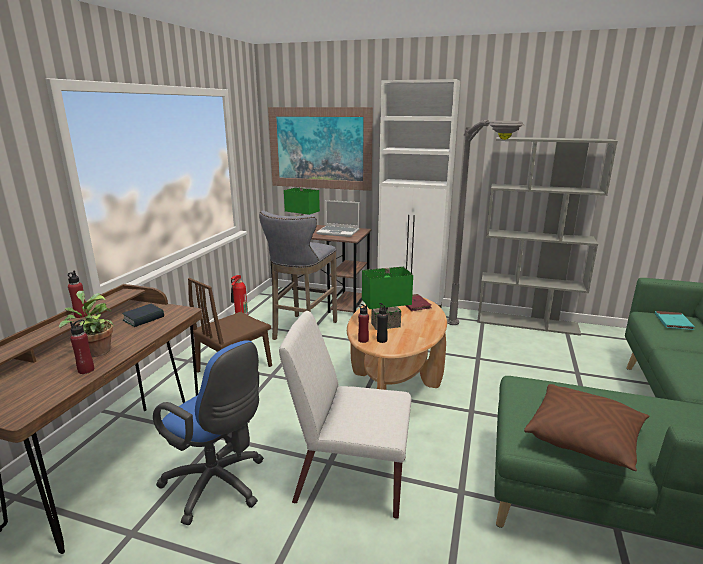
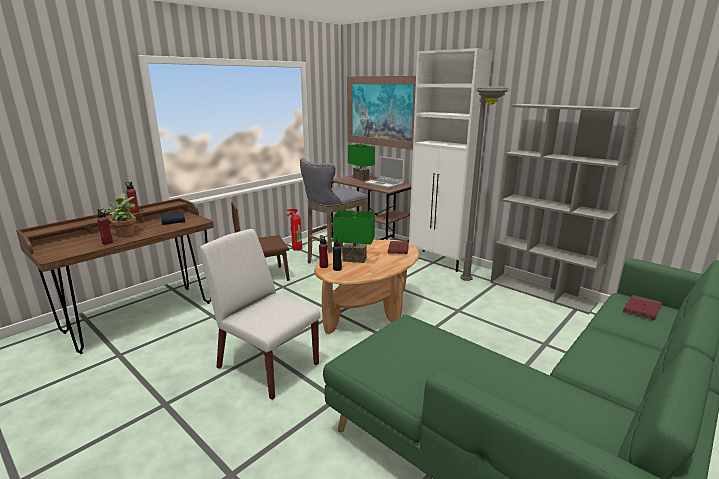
camera: 25 degrees right, 0 degrees up
blue office chair [153,340,264,525] -> none
brown pillow [524,384,650,471] -> none
turquoise book [655,311,695,330] -> red book [623,295,662,320]

